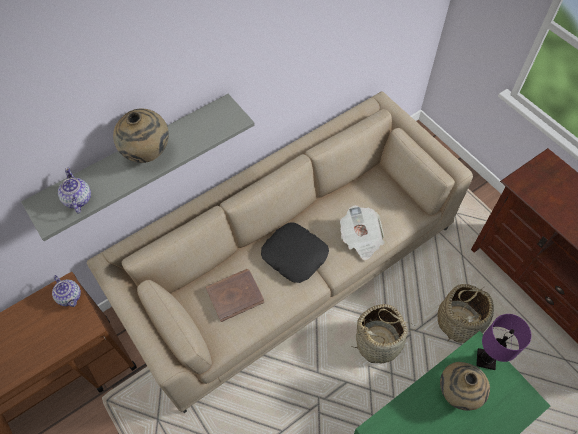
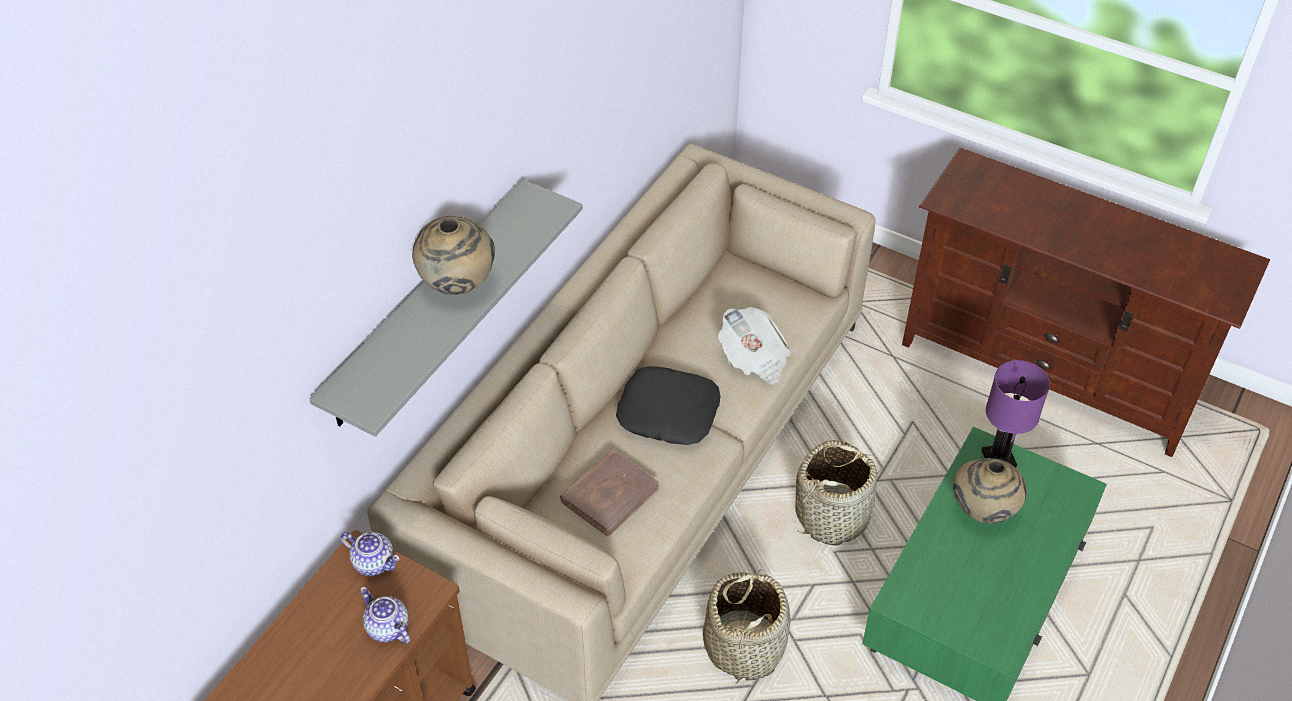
camera: 25 degrees left, 10 degrees down
teapot [58,167,91,214] -> teapot moved to [360,587,410,644]
basket [437,284,494,343] -> basket moved to [703,569,791,684]

